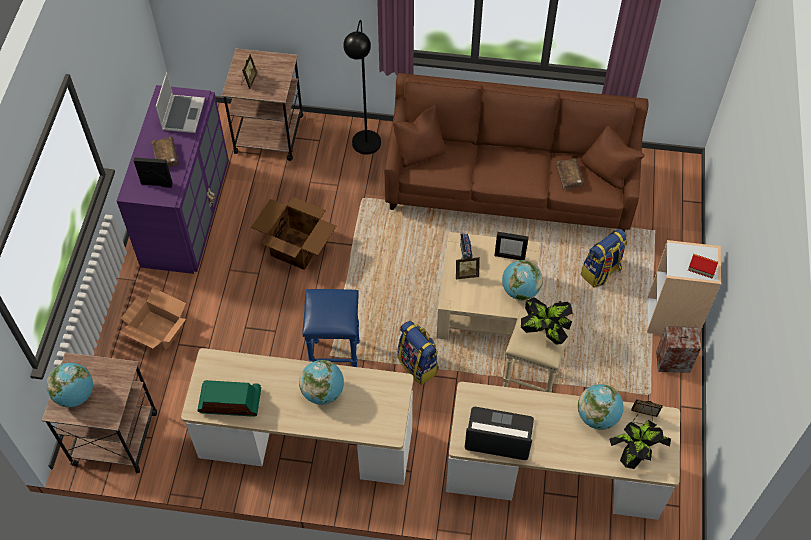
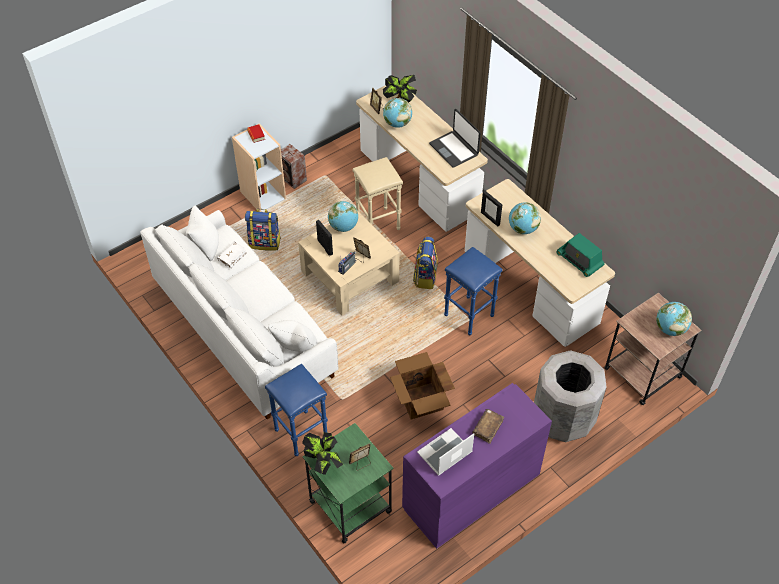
camera: 135 degrees left, 5 degrees down
cardboard box [119,287,186,351] -> grey trash can [534,350,607,442]
picture frame [134,158,173,188] -> picture frame moved to [481,191,502,226]
brown cart [222,49,303,161] -> green cart [303,423,394,544]
black floor lamp [343,20,381,155] -> blue stool [265,364,328,456]
brown sofa [385,73,648,232] -> white sofa [140,206,338,419]
potted plant [521,297,573,345] -> potted plant moved to [302,432,343,475]
brown book [556,159,584,190] -> white book [217,242,247,269]

